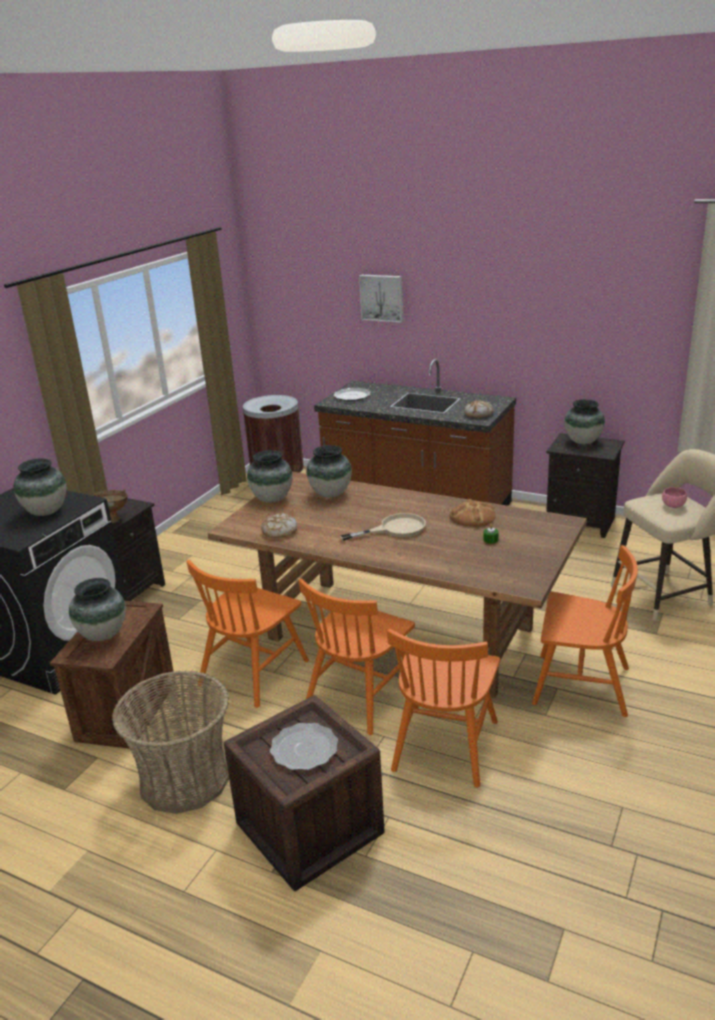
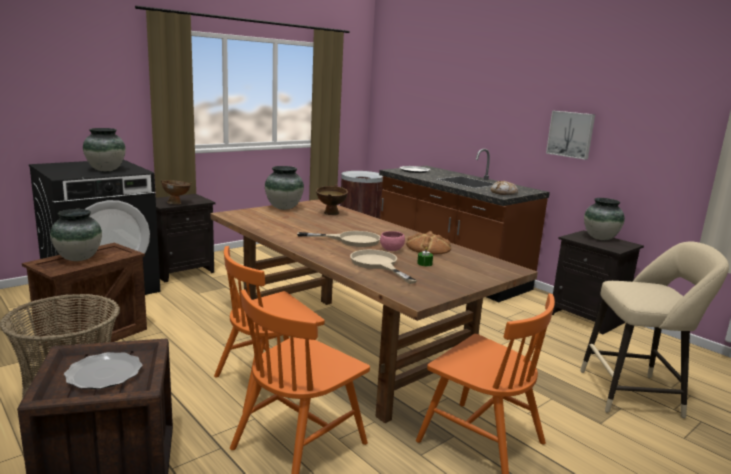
camera: 20 degrees right, 10 degrees down
orange chair [187,560,309,708] -> none
bread [261,513,297,538] -> none
vase [306,445,352,498] -> brown bowl [316,184,348,215]
picture [359,275,403,323] -> picture moved to [546,111,595,160]
pink bowl [662,487,687,508] -> pink bowl moved to [380,231,405,251]
none -> beige frying pan [350,250,417,284]

